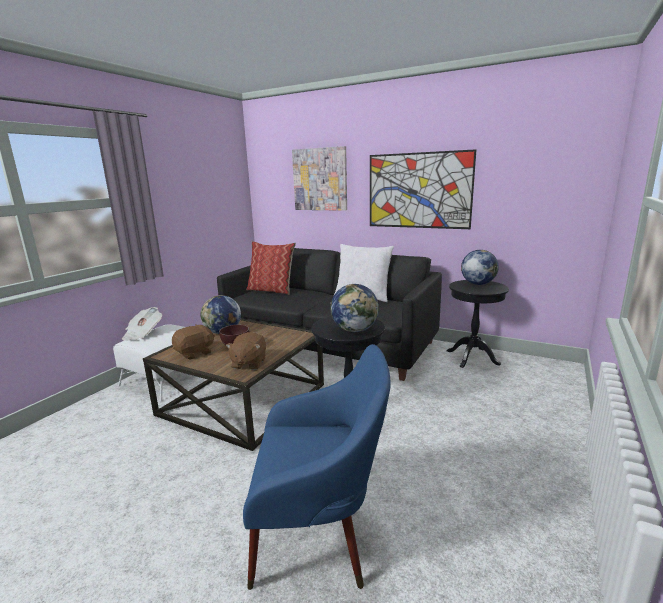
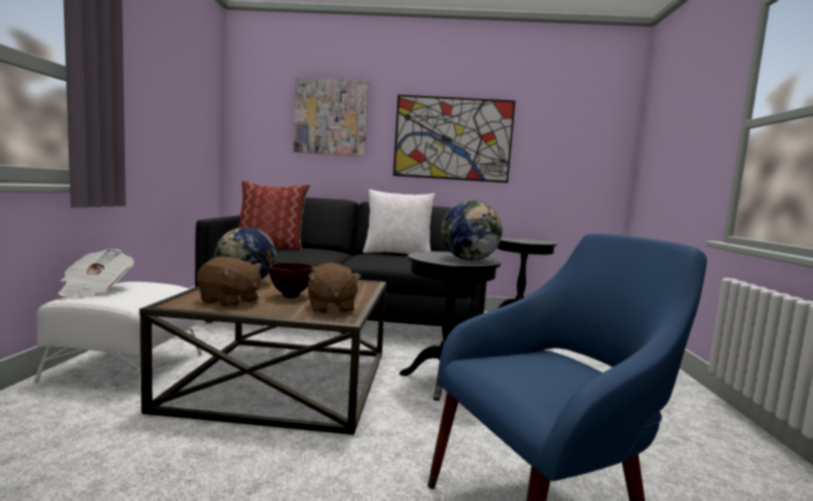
camera: 25 degrees left, 10 degrees down
brown plush toy [172,324,215,360] -> brown plush toy turned 90 degrees clockwise [197,257,262,308]
globe [461,250,499,285] -> none

